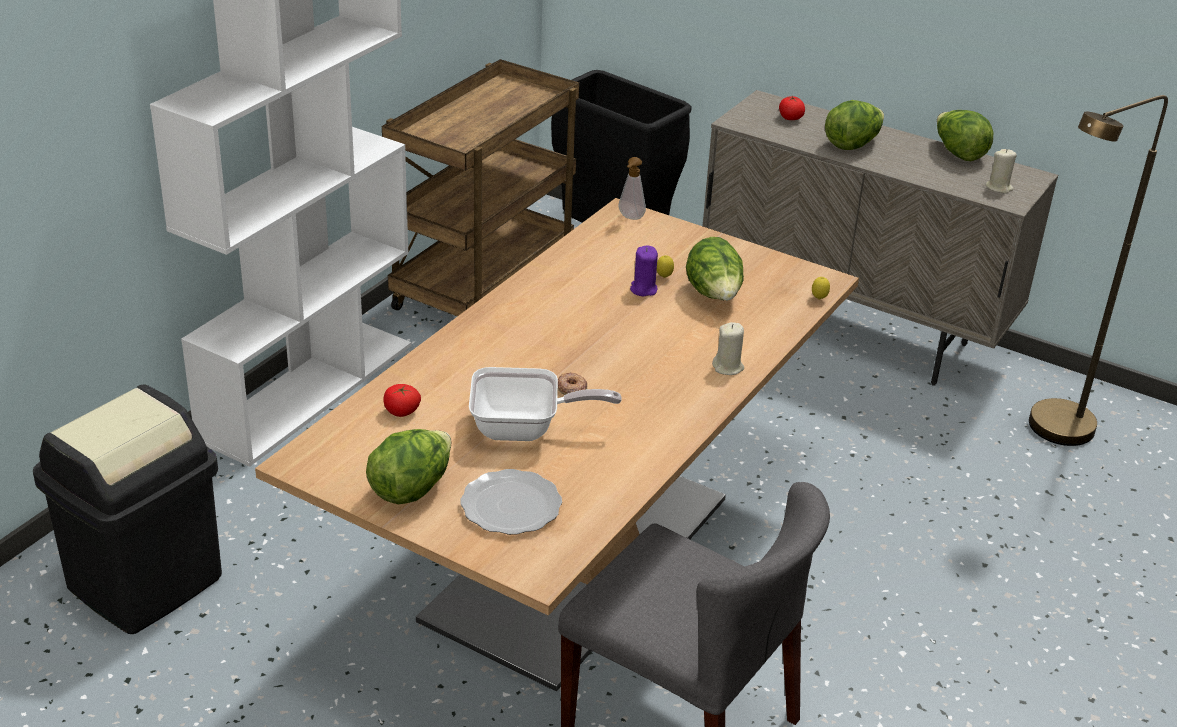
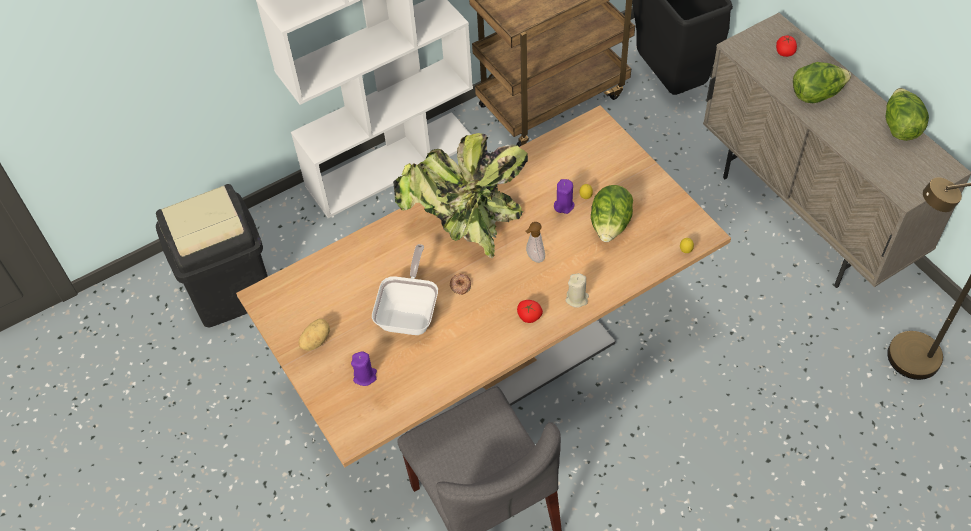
camera: 30 degrees right, 20 degrees up
lettuce [366,429,451,504] -> potato [298,319,330,351]
tomato [383,384,421,417] -> tomato moved to [517,300,543,323]
plate [460,469,562,535] -> purple candle [351,352,377,386]
frying pan [469,367,622,441] -> frying pan turned 105 degrees counterclockwise [372,244,438,335]
soap dispenser [618,157,646,220] -> soap dispenser moved to [526,222,545,263]
beige candle [985,149,1017,194] -> none
none -> potted plant [393,133,528,258]

